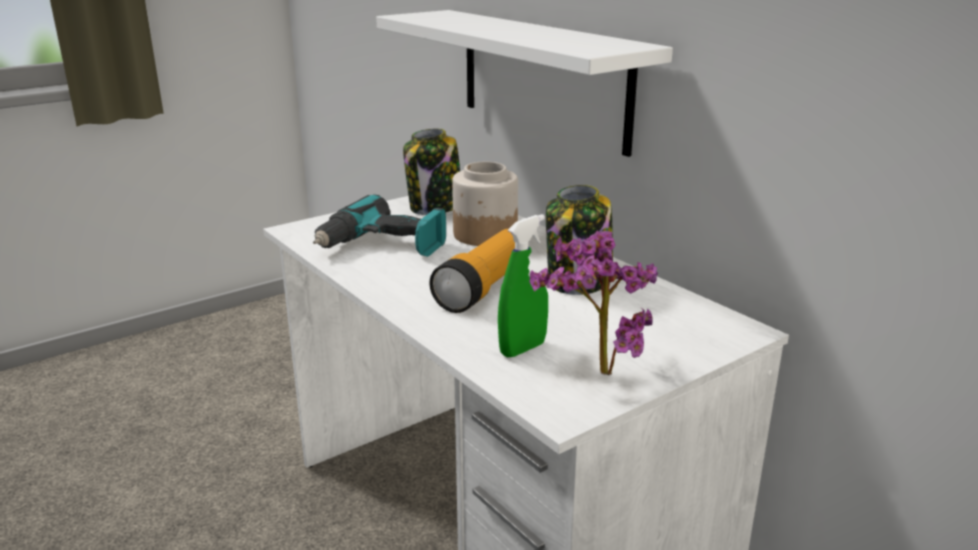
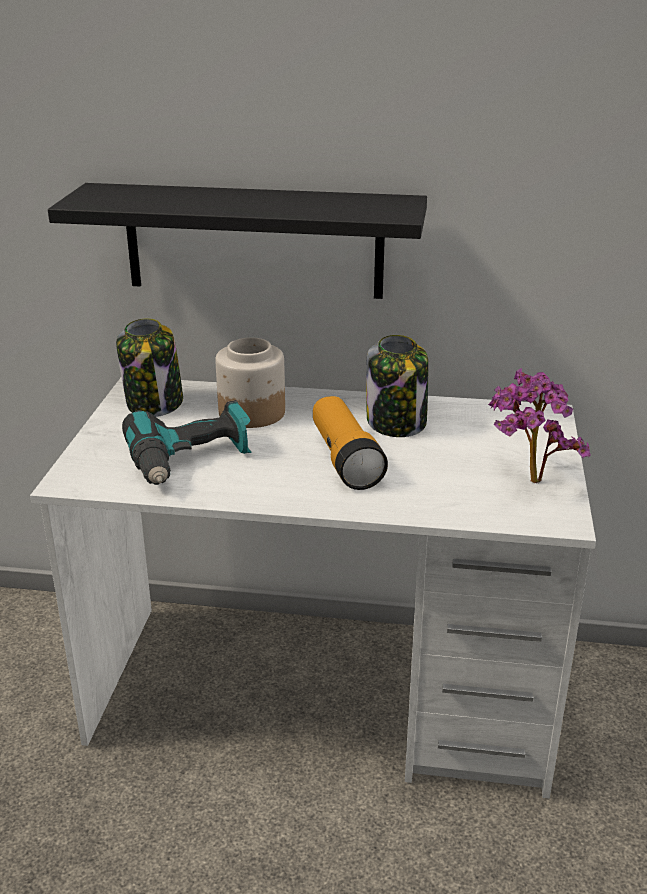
camera: 45 degrees left, 5 degrees up
white shelf [376,10,673,157] -> black shelf [48,183,427,299]
green spray bottle [498,214,548,357] -> none

